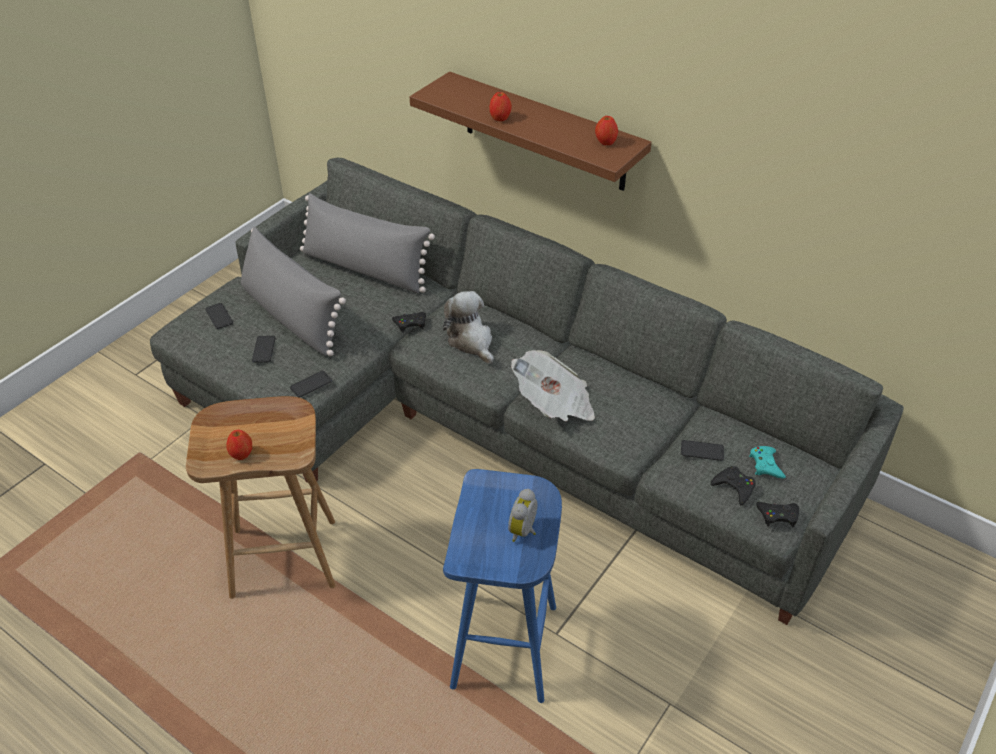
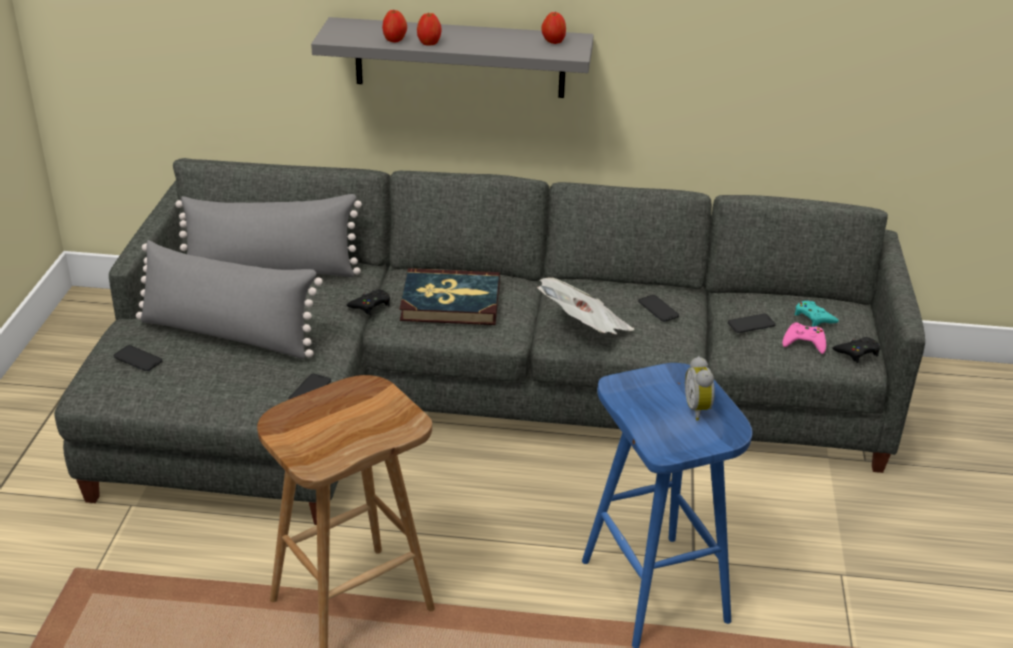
camera: 30 degrees left, 10 degrees down
apple [227,430,252,460] -> apple moved to [382,10,407,43]
phone [252,336,276,363] -> phone moved to [638,295,679,322]
brown shelf [410,72,652,191] -> grey shelf [311,17,594,98]
plush toy [443,291,494,364] -> book [400,268,500,325]
black game controller [711,466,756,506] -> pink game controller [782,322,826,354]

